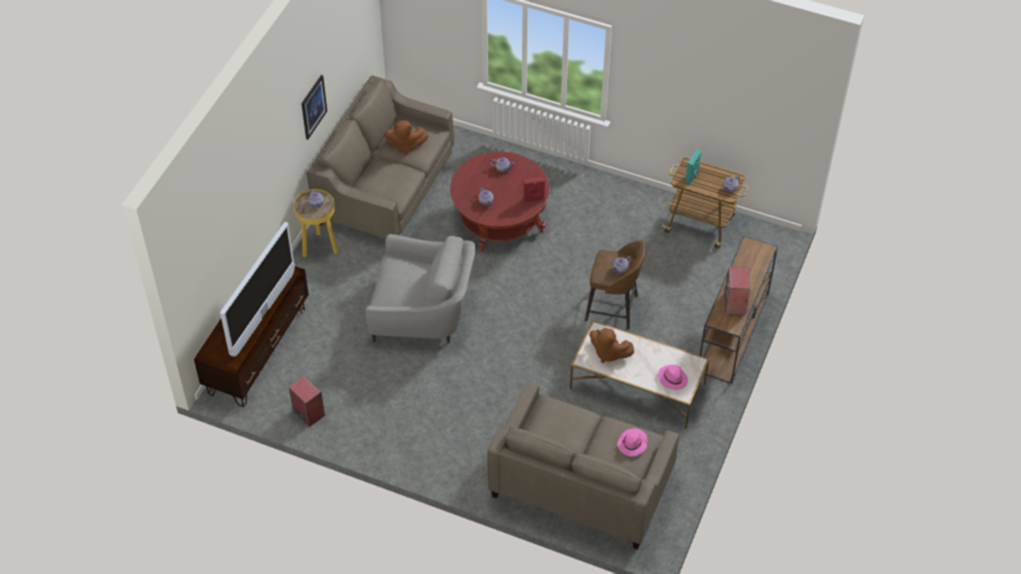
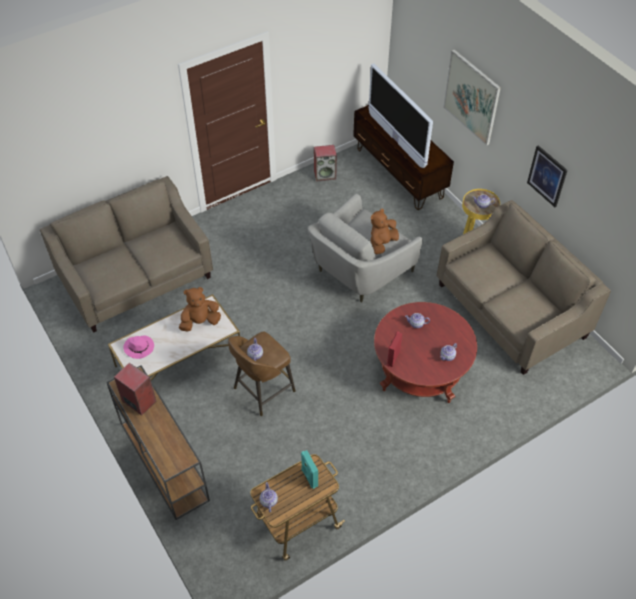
camera: 125 degrees right, 0 degrees up
brown plush toy [385,120,429,155] -> brown plush toy moved to [371,208,399,254]
pink hat [617,428,647,456] -> none
none -> picture [443,49,501,146]

